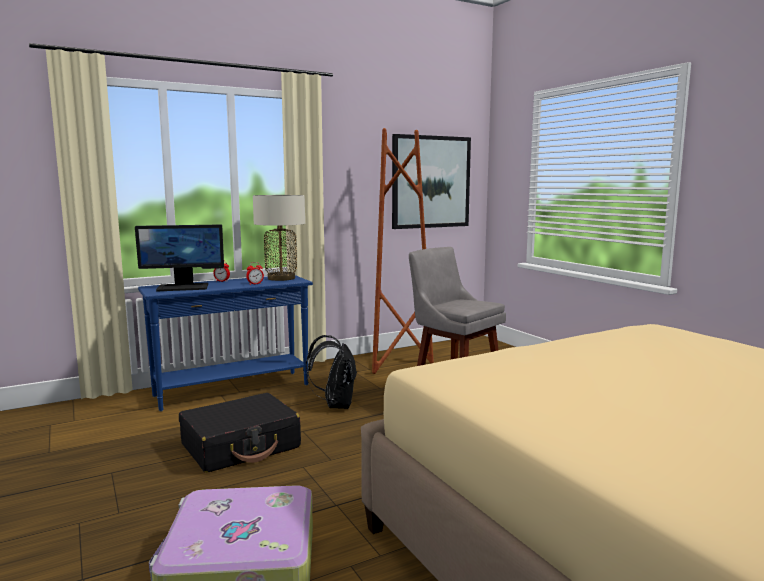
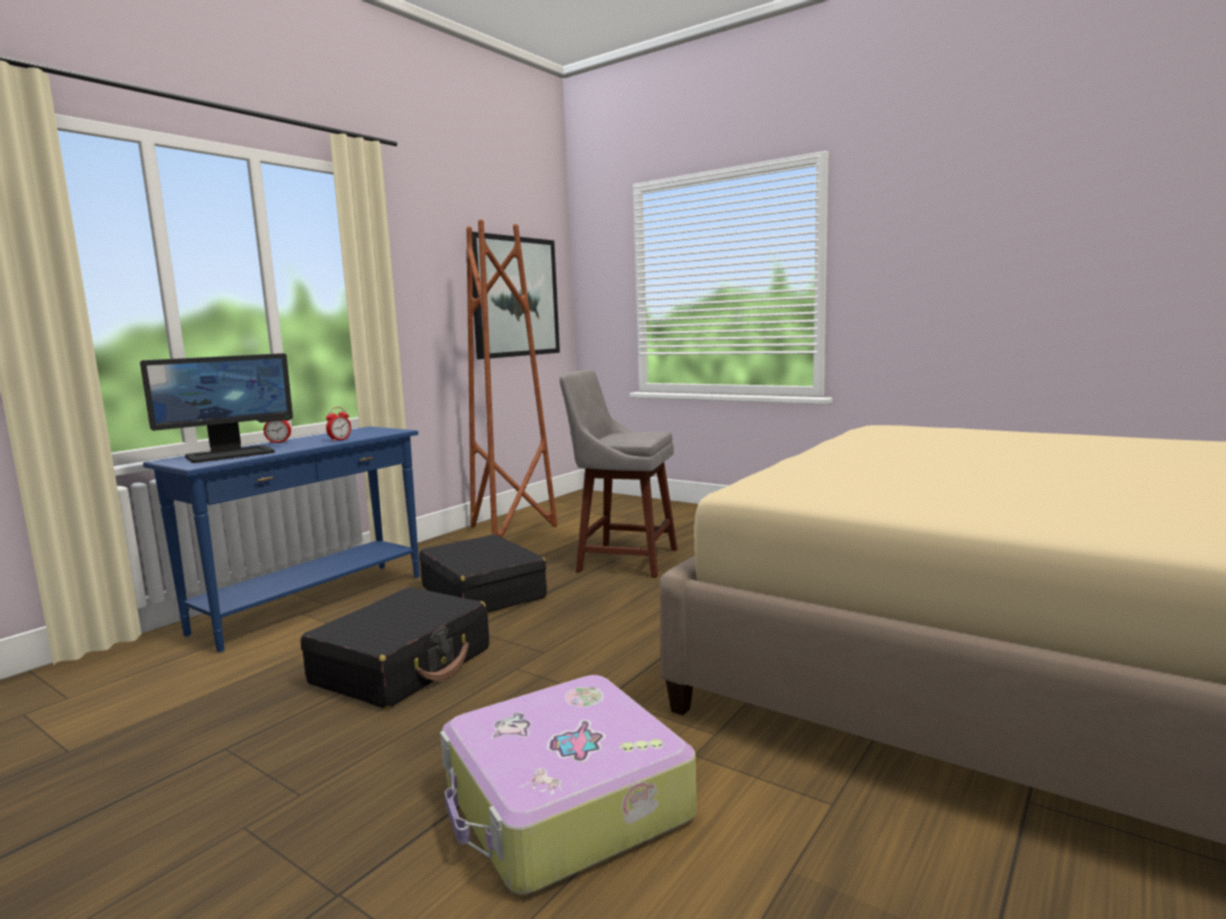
camera: 25 degrees left, 0 degrees up
table lamp [253,195,305,281] -> none
black backpack [306,335,357,409] -> black suitcase [419,534,547,613]

